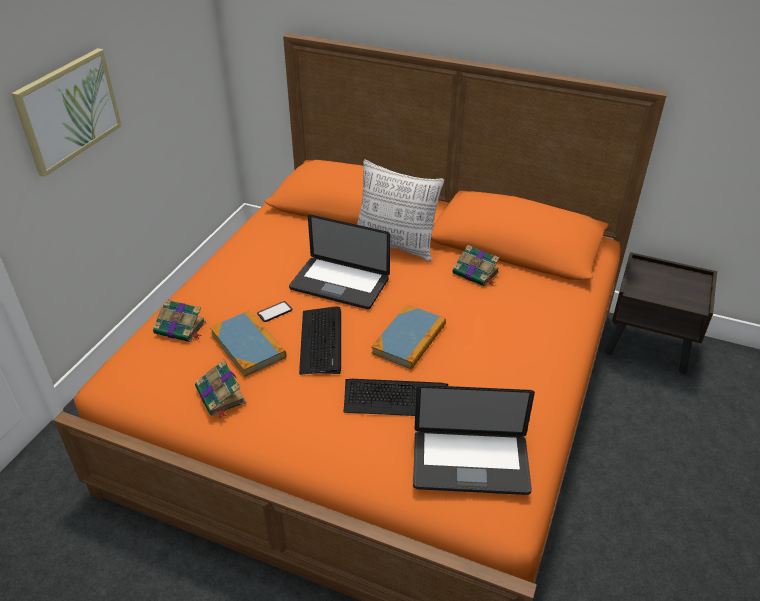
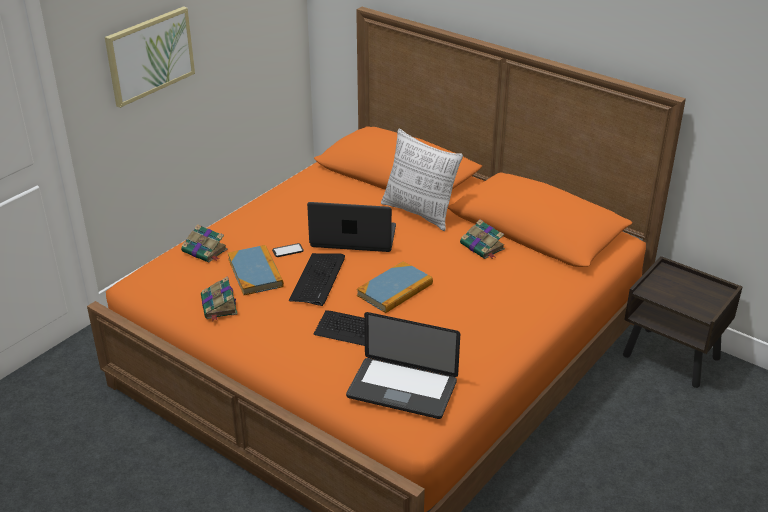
camera: 15 degrees right, 5 degrees down
laptop [289,214,390,309] -> laptop turned 150 degrees clockwise [307,202,396,252]

